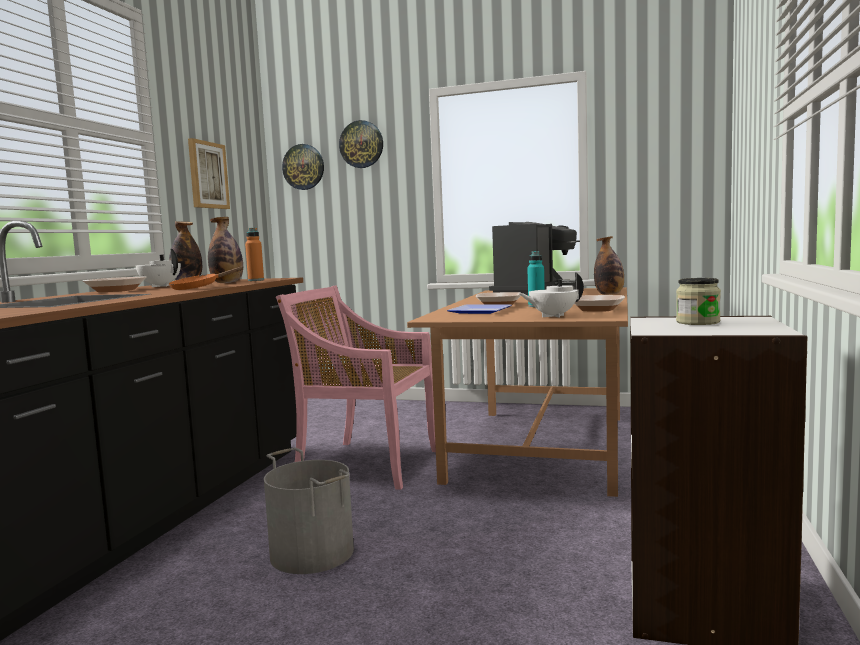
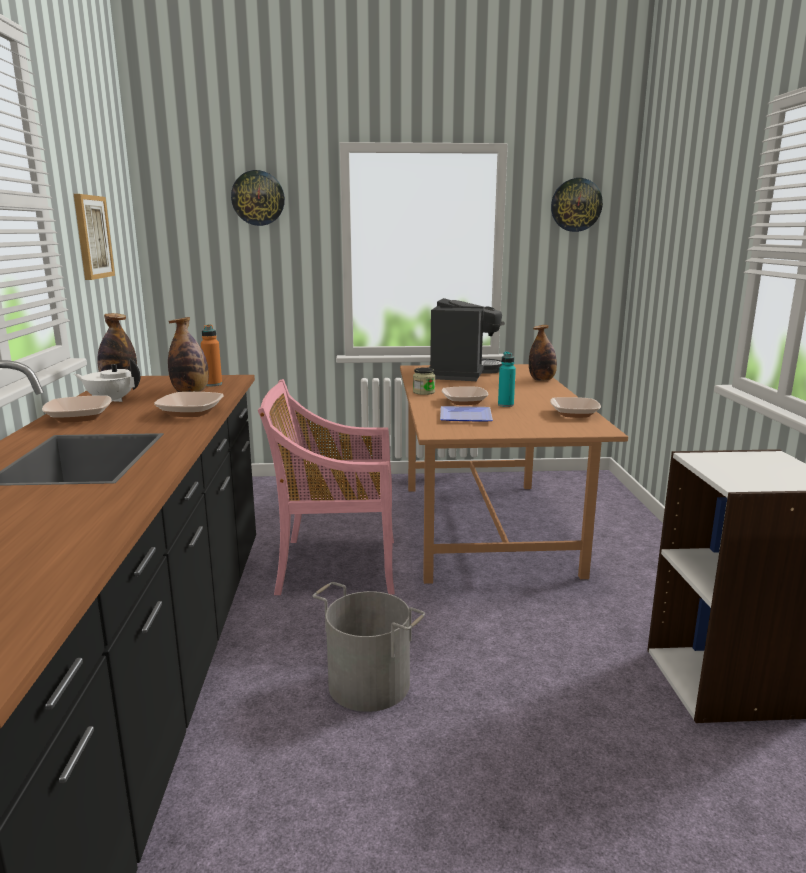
camera: 20 degrees left, 10 degrees up
orange frying pan [168,266,243,290] -> bowl [154,392,223,417]
wall clock [282,144,324,190] -> wall clock moved to [551,178,603,232]
white teapot [519,272,584,317] -> none
jar [676,278,721,325] -> jar moved to [413,367,435,395]

